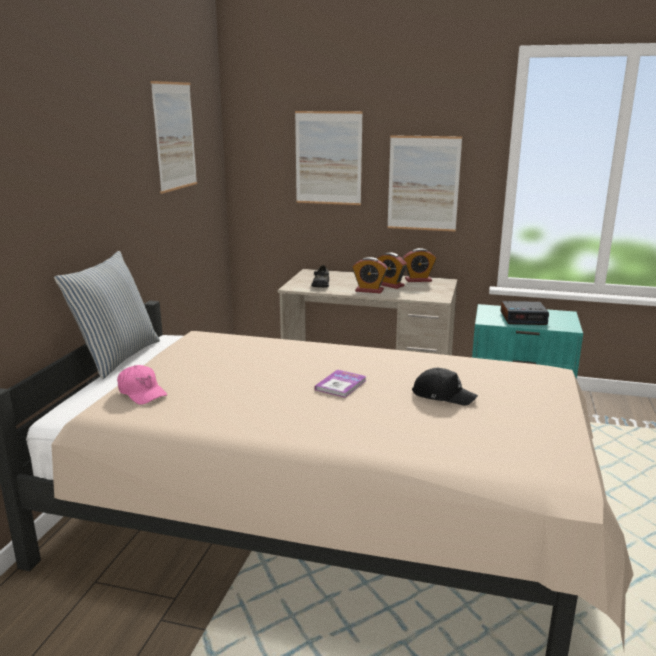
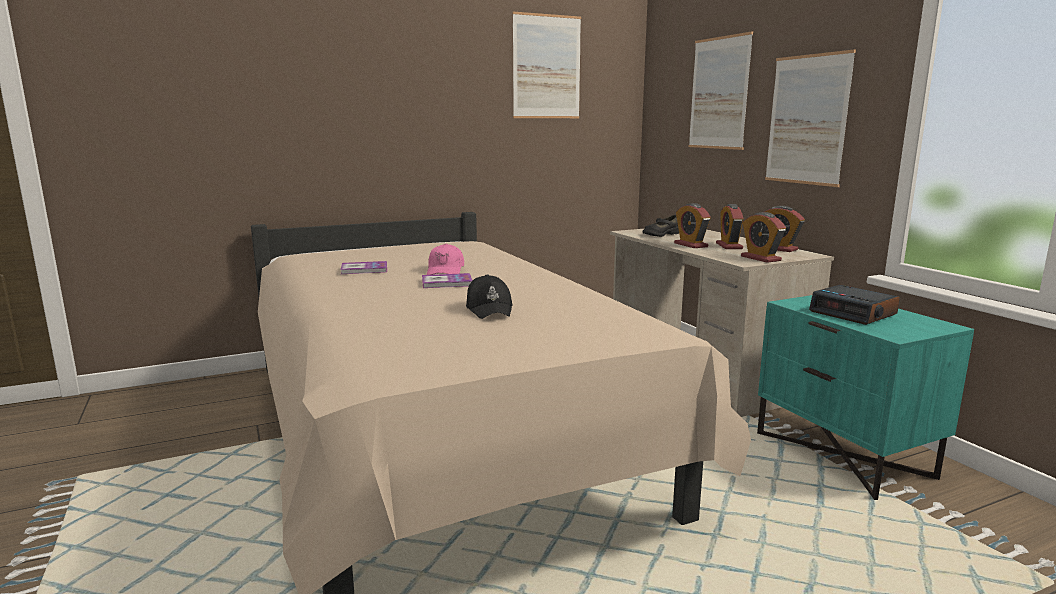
camera: 50 degrees right, 5 degrees down
pillow [54,251,160,379] -> none
pink cap [117,365,167,405] -> pink cap moved to [427,244,464,275]
none -> book [340,261,387,274]
none -> alarm clock [741,212,786,263]

